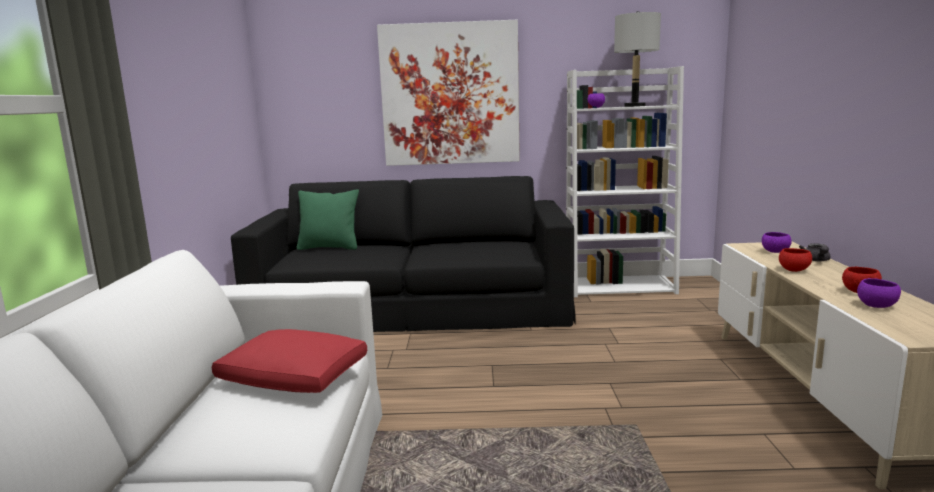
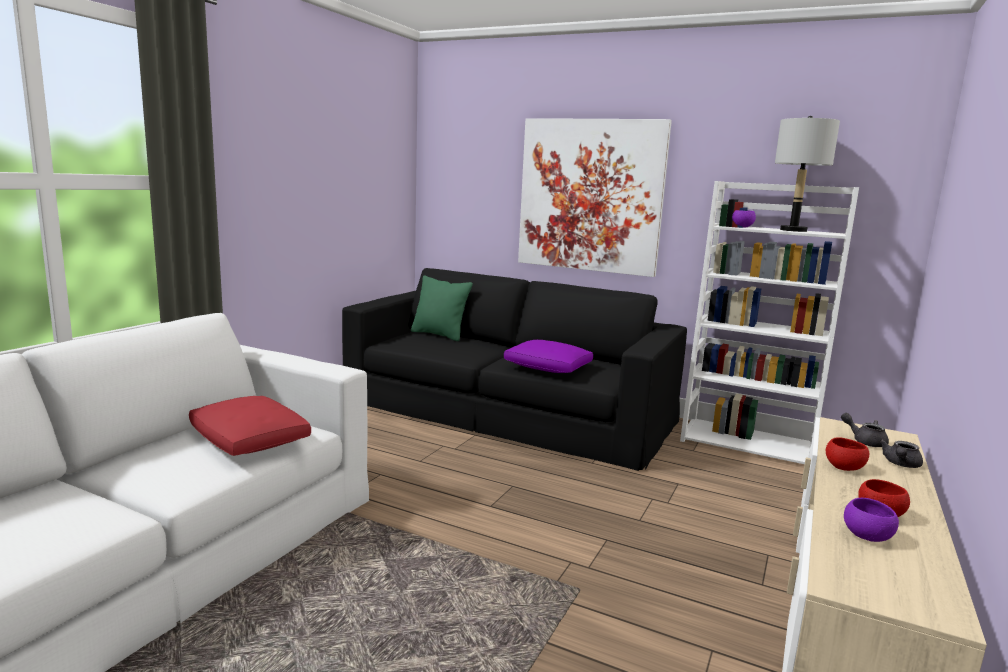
camera: 25 degrees right, 0 degrees up
purple bowl [762,232,792,253] -> grey teapot [841,413,889,447]
none -> purple pillow [504,340,593,373]

